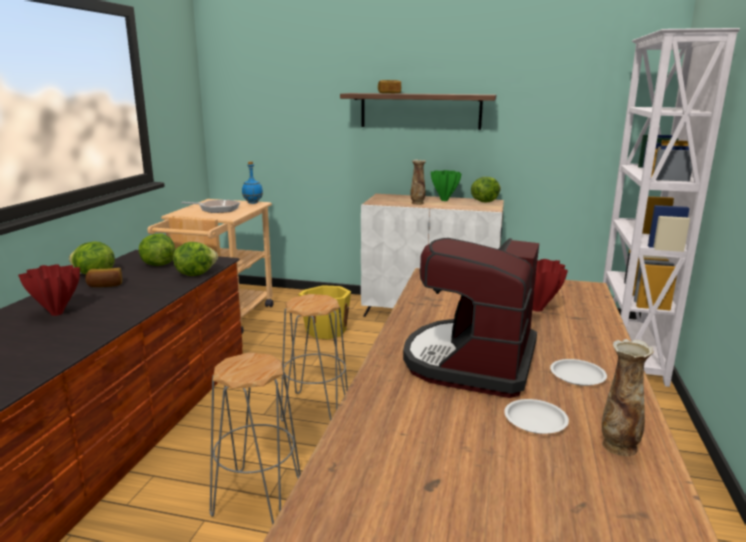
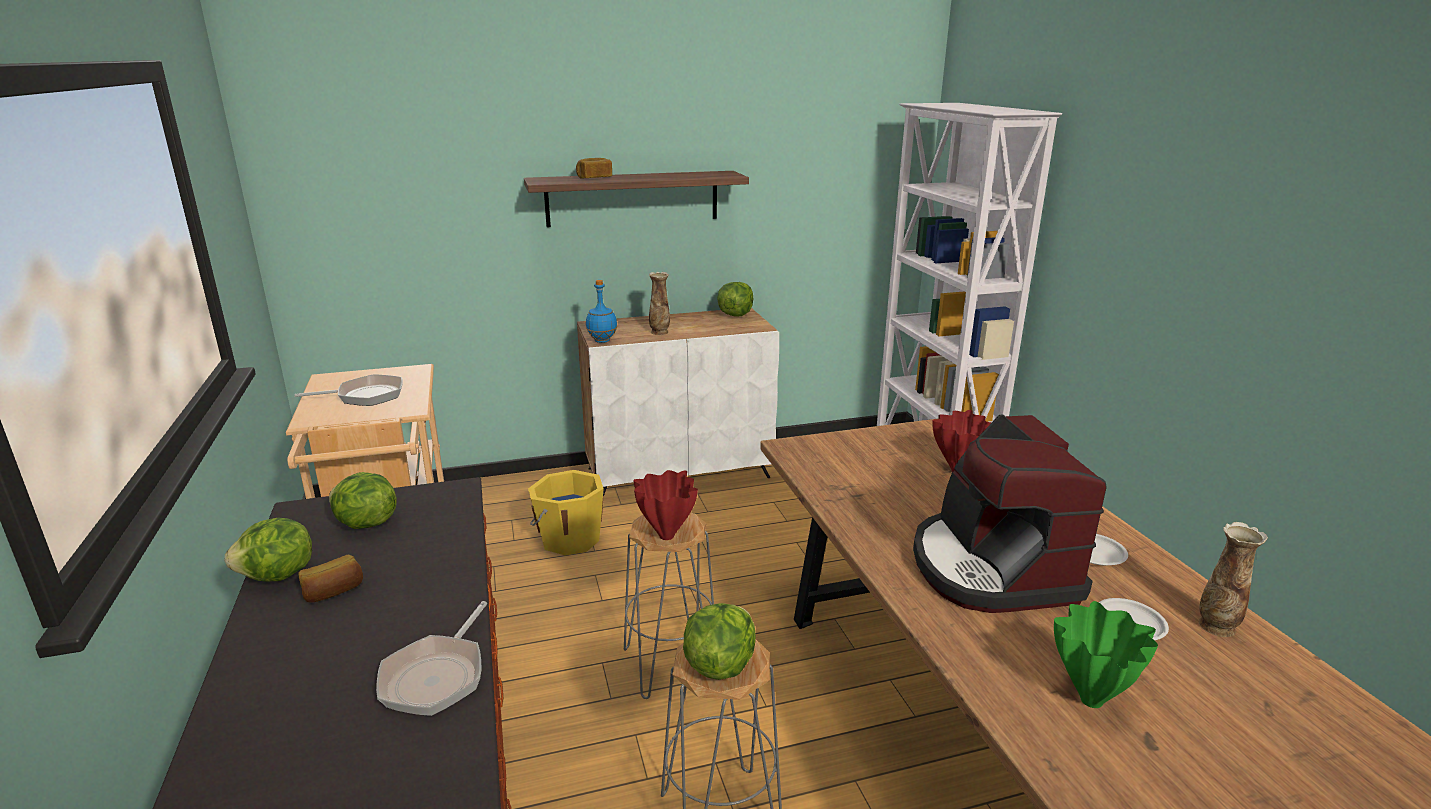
camera: 30 degrees left, 5 degrees up
red vase [18,264,80,316] -> red vase moved to [633,470,698,540]
lettuce [173,242,218,276] -> lettuce moved to [683,603,756,680]
blue bottle [242,161,263,204] -> blue bottle moved to [586,280,617,343]
green vase [431,170,462,201] -> green vase moved to [1054,601,1158,708]
none -> frying pan [376,601,487,716]

